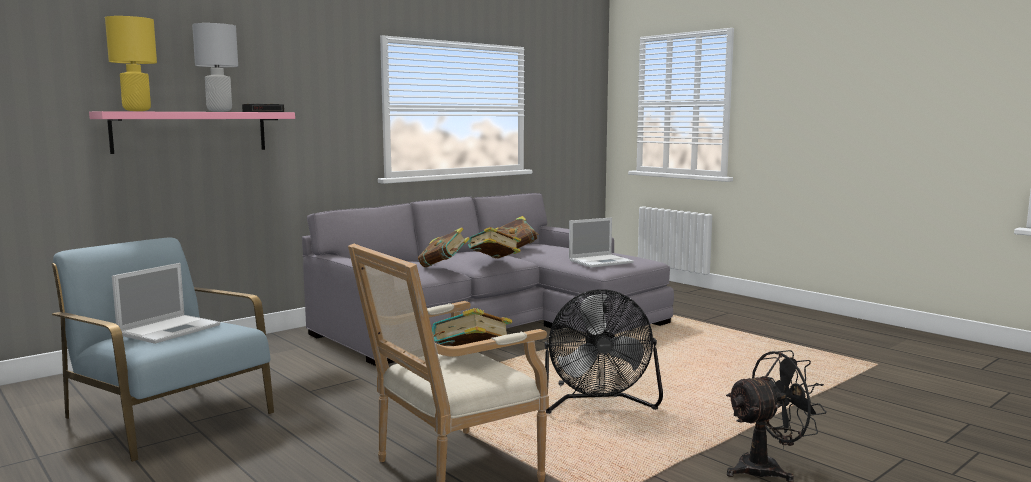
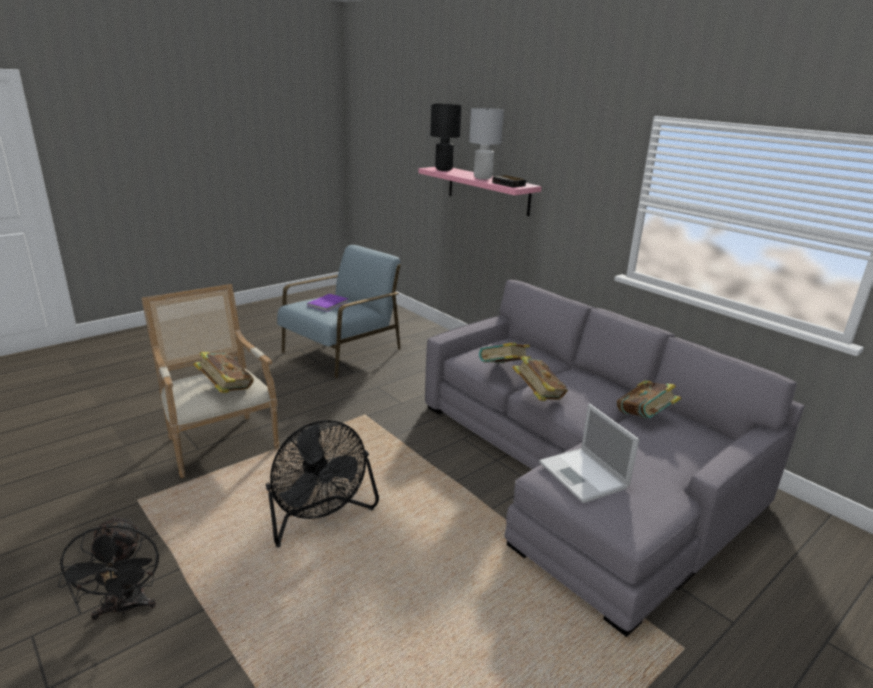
camera: 90 degrees right, 15 degrees up
yellow table lamp [105,16,157,111] -> black table lamp [430,104,462,171]
laptop [112,263,220,344] -> purple book [307,294,348,312]
black fan [545,289,663,414] -> black fan turned 120 degrees counterclockwise [266,420,379,547]

